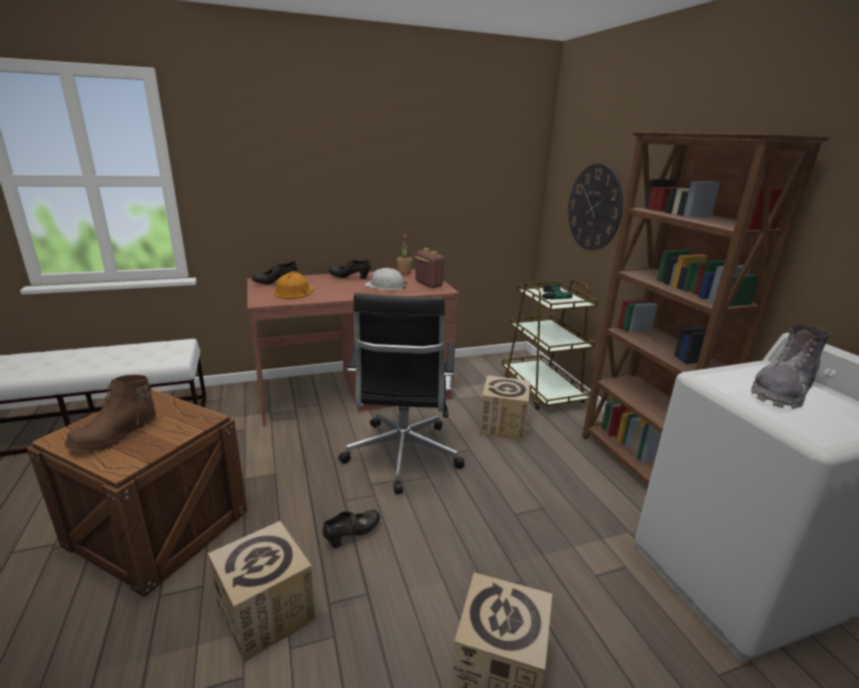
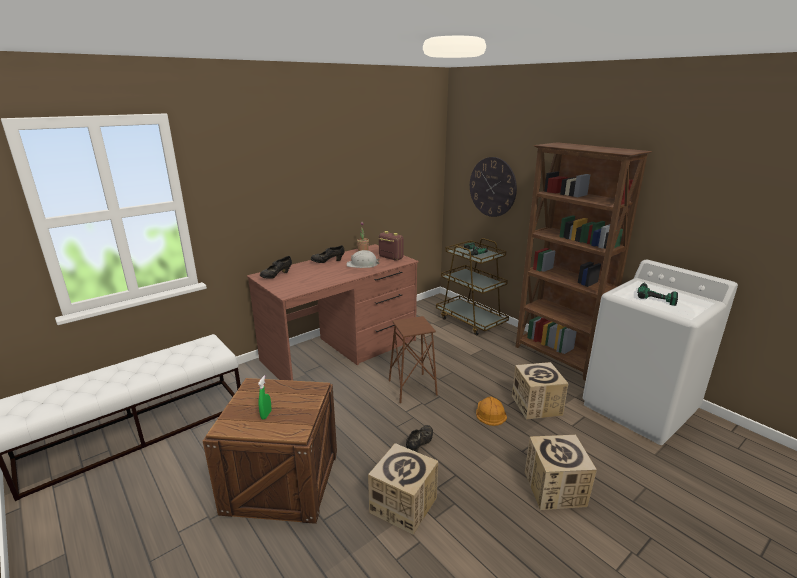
camera: 20 degrees left, 0 degrees up
brown boot [65,375,156,453] -> green spray bottle [258,375,271,420]
orange hard hat [274,271,316,299] -> orange hard hat moved to [476,397,507,426]
black office chair [339,293,465,494] -> brown stool [389,316,438,403]
cardboard box [479,375,530,441] -> cardboard box moved to [512,362,569,420]
grey boot [751,324,831,409] -> power drill [637,283,678,306]

